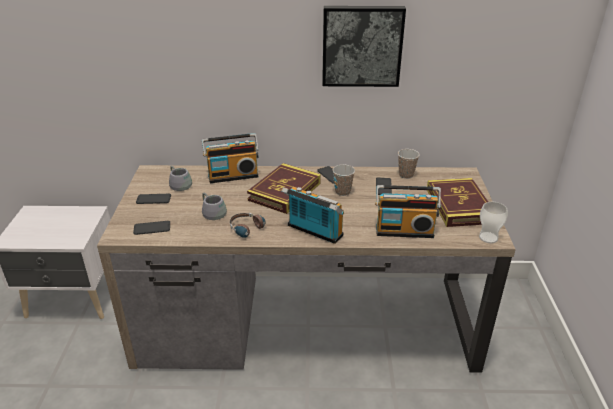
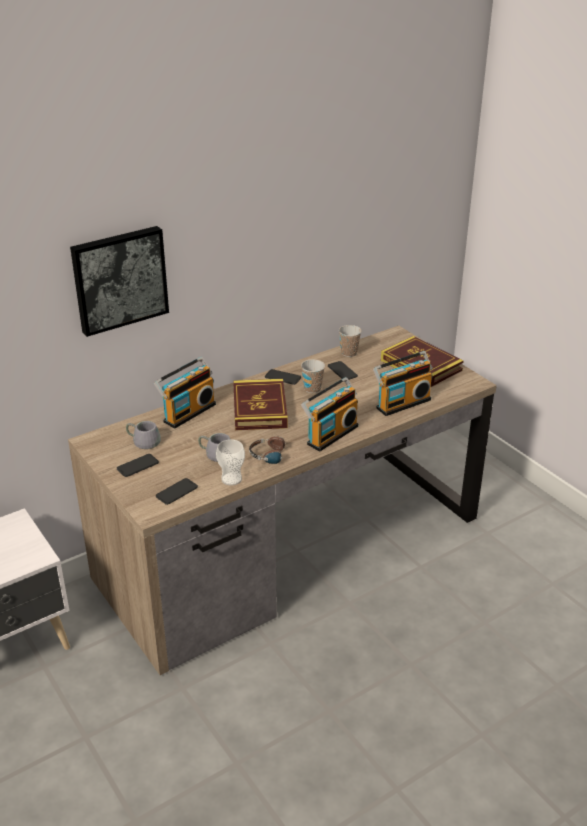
camera: 35 degrees left, 0 degrees up
radio [281,187,344,244] -> radio turned 135 degrees clockwise [301,377,358,451]
picture [322,6,406,87] -> picture moved to [70,226,169,337]
cup [479,202,508,243] -> cup moved to [216,439,245,486]

